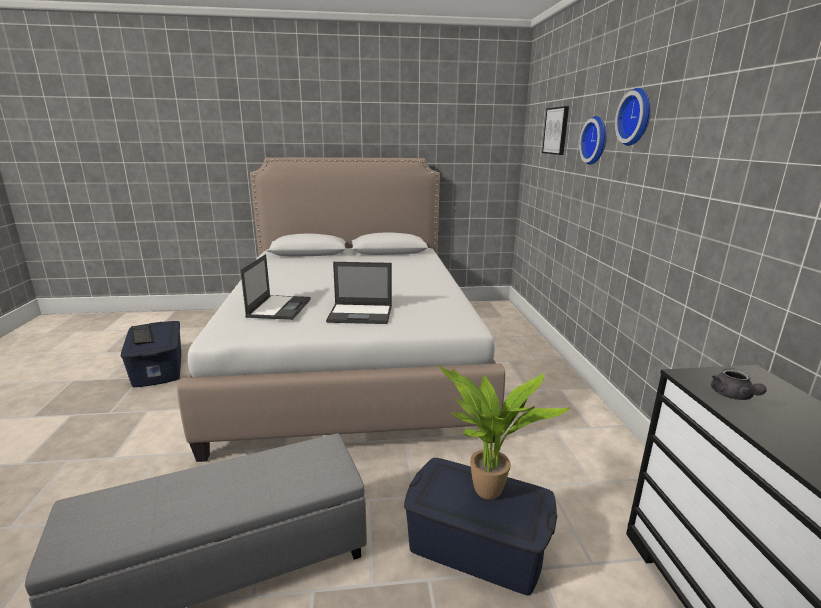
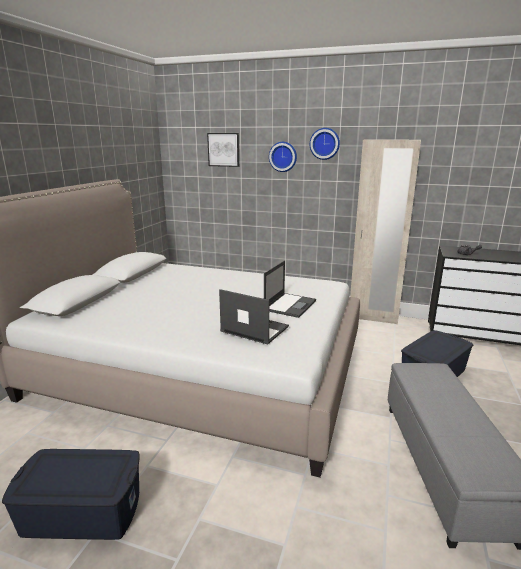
camera: 65 degrees left, 0 degrees up
keyboard [131,325,155,345] -> none
potted plant [438,364,570,500] -> none
none -> beige wardrobe [350,139,421,324]

